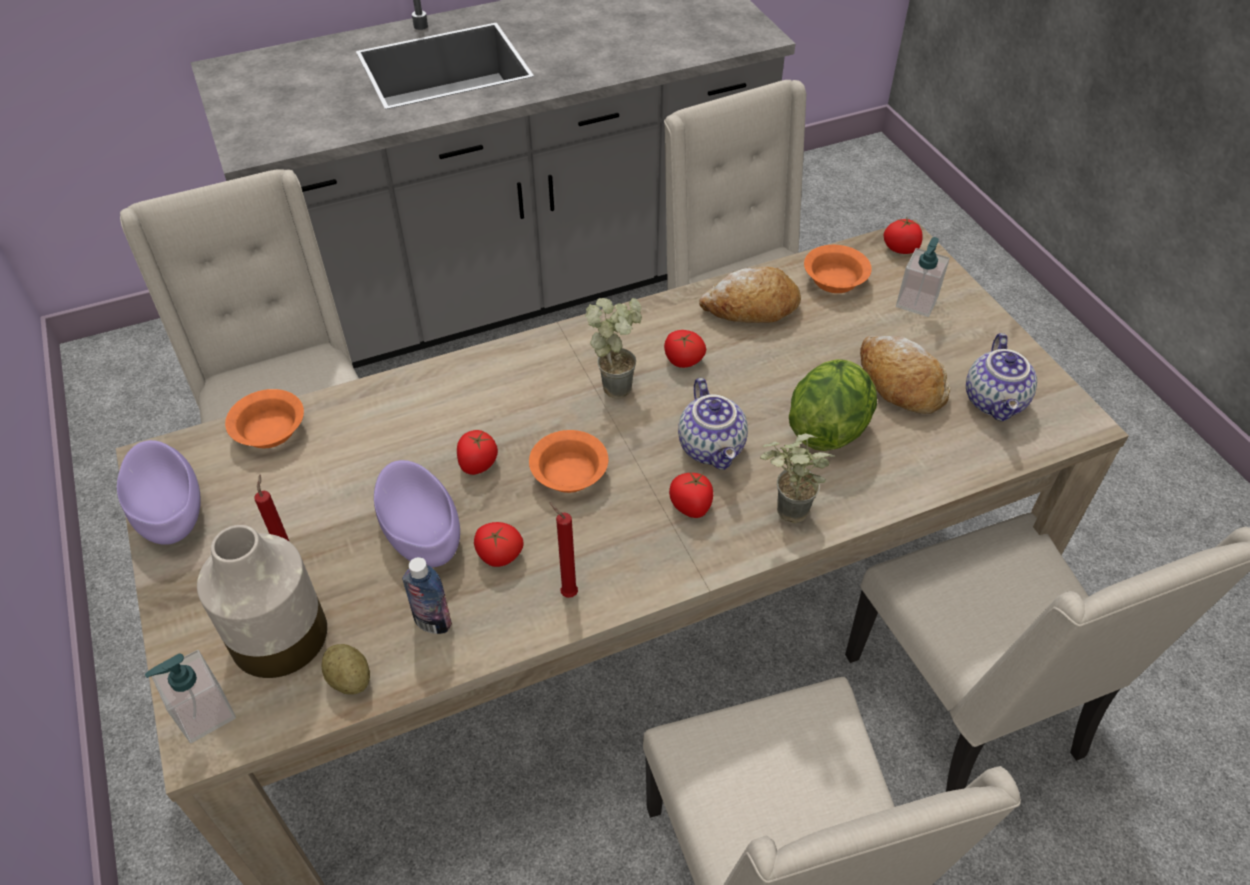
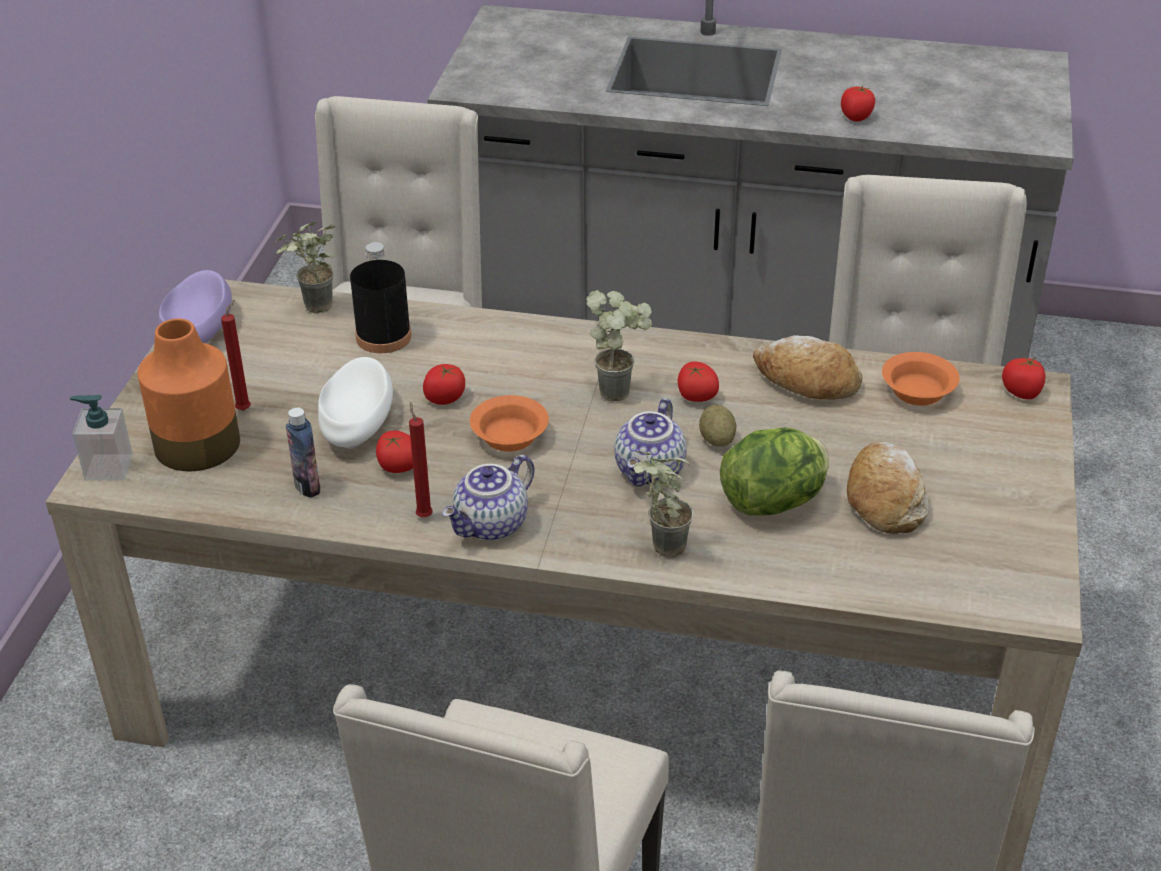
camera: 35 degrees right, 10 degrees down
beige vase [197,525,327,678] -> orange vase [138,318,240,471]
orange bowl [225,389,304,448] -> potted plant [276,222,336,314]
potato [321,644,370,695] -> potato moved to [699,405,737,447]
purple bowl [374,460,460,567] -> white bowl [318,357,393,449]
tomato [669,472,713,518] -> tomato moved to [841,85,875,122]
soap dispenser [896,237,950,317] -> none
teapot [966,333,1037,421] -> teapot moved to [442,455,535,541]
none -> black bottle [350,242,411,353]

